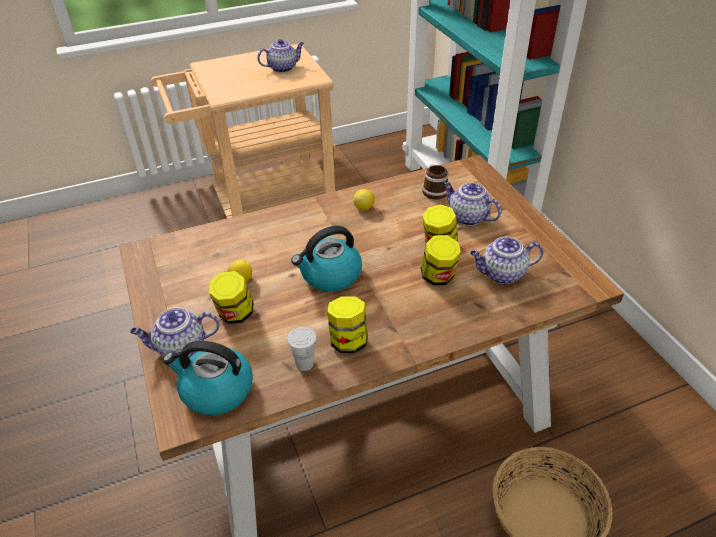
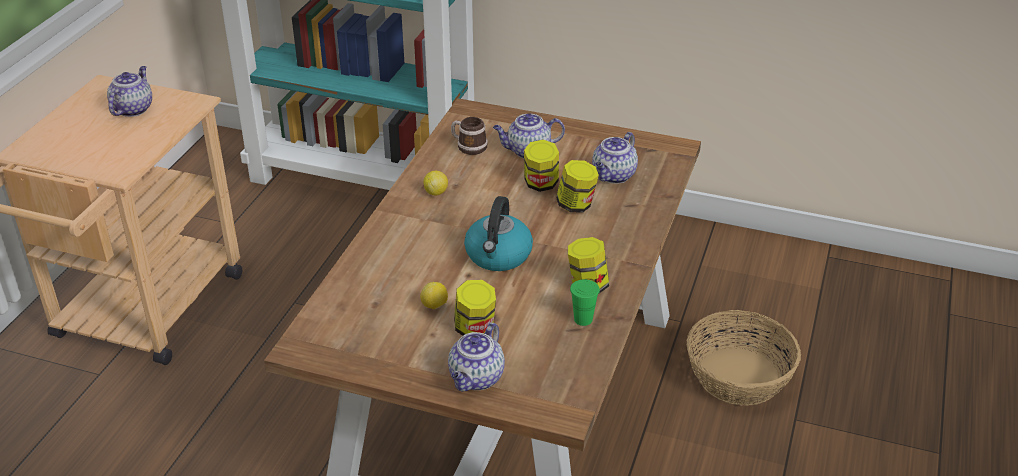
camera: 50 degrees left, 5 degrees down
kettle [163,341,253,415] -> none
white cup [287,327,317,371] -> green cup [570,279,600,326]

